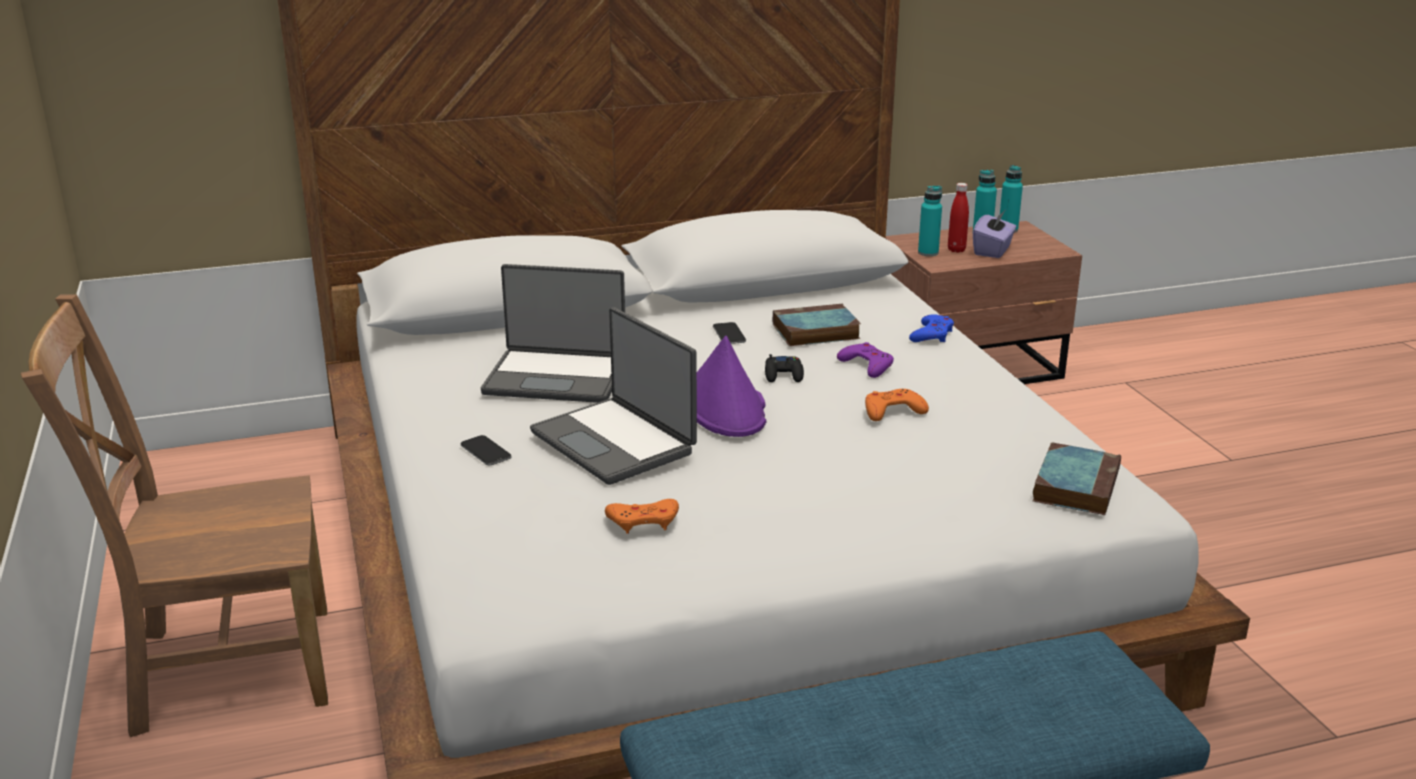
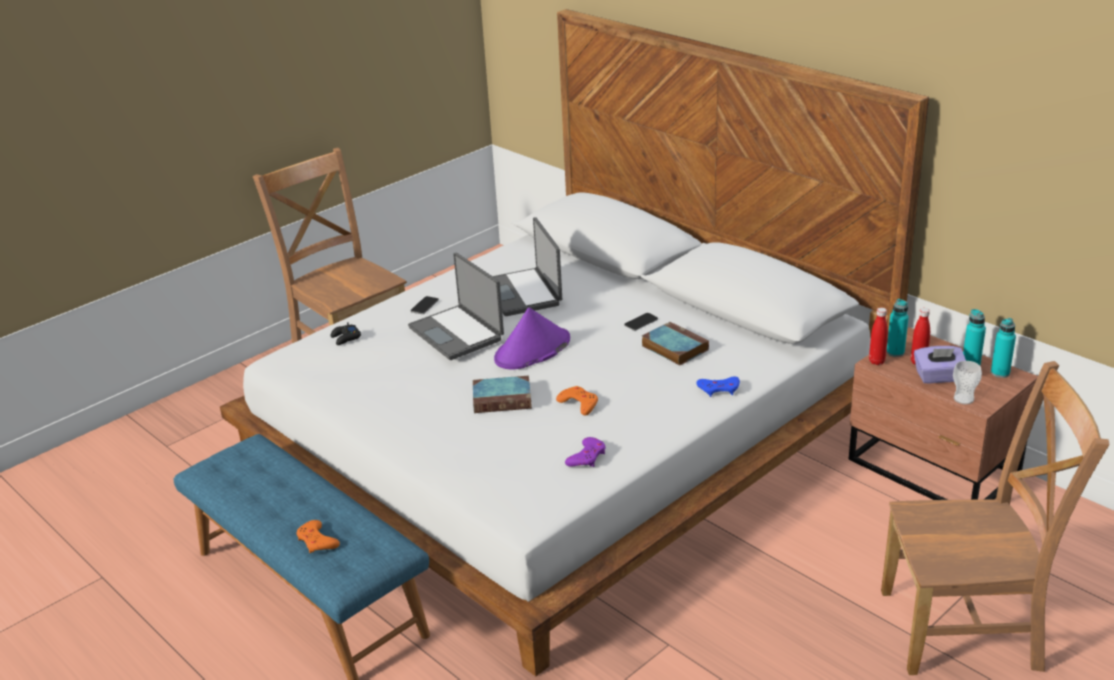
camera: 65 degrees right, 5 degrees up
laptop [530,307,697,485] -> laptop turned 60 degrees counterclockwise [408,252,504,360]
orange game controller [605,499,679,534] -> orange game controller moved to [296,520,340,553]
black game controller [765,354,804,382] -> black game controller moved to [331,322,361,345]
purple game controller [837,342,894,378] -> purple game controller moved to [565,437,606,467]
book [1033,442,1121,515] -> book moved to [473,376,532,413]
none -> red bottle [869,308,888,365]
none -> brown chair [881,361,1109,675]
none -> cup [953,361,982,404]

